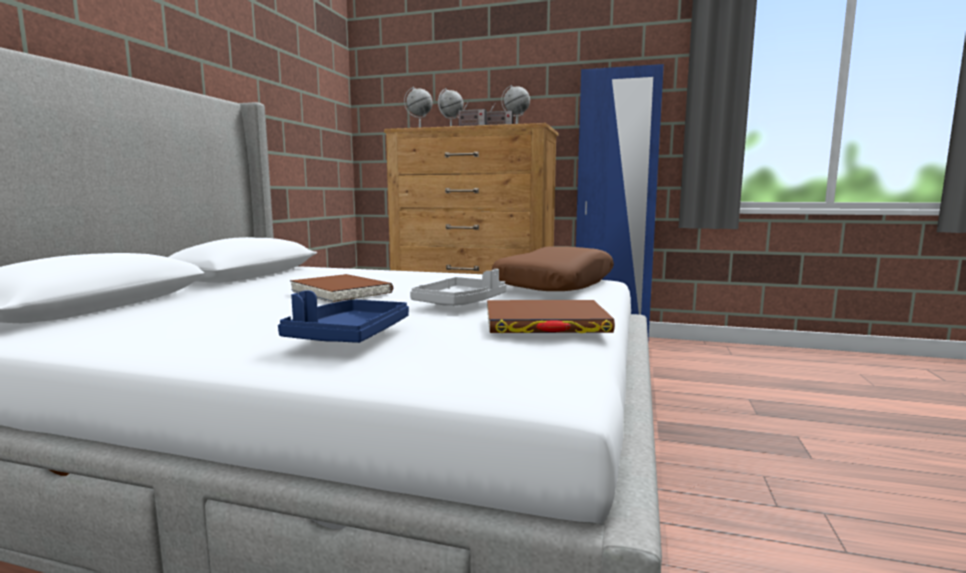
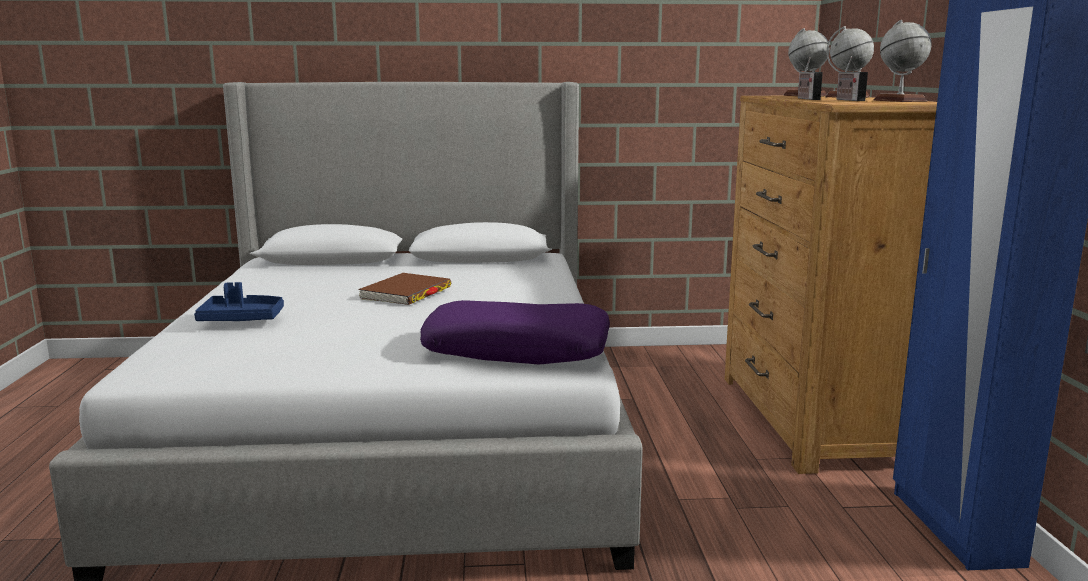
camera: 70 degrees right, 5 degrees up
grey tray [410,269,507,306] -> none
brown book [487,300,615,333] -> none
brown pillow [492,246,614,291] -> purple pillow [420,300,610,364]

